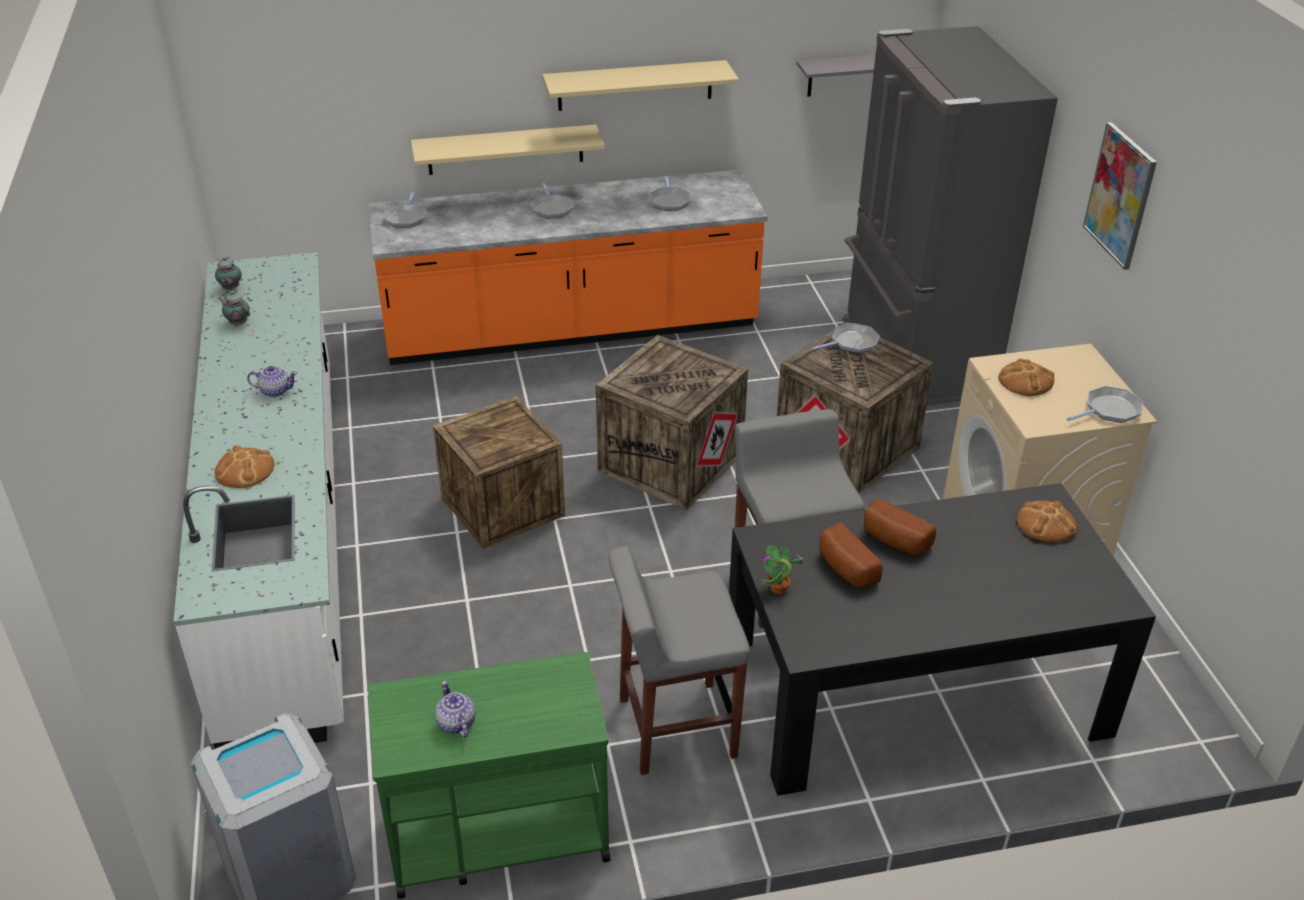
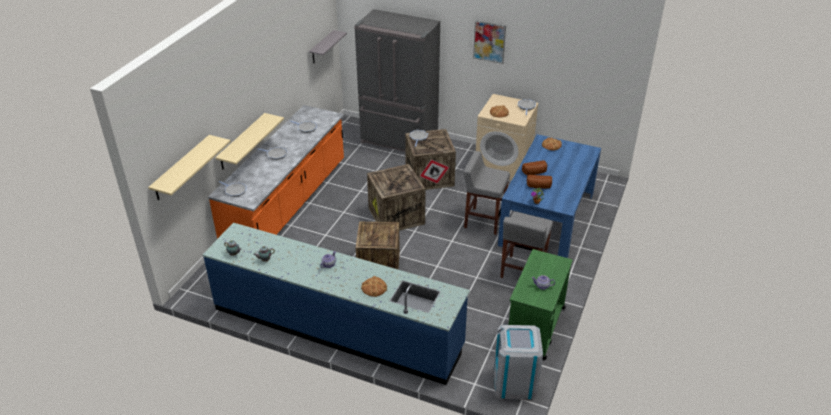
camera: 55 degrees left, 0 degrees up
white counter [173,252,344,749] -> blue counter [203,222,470,385]
beige shelf [542,60,739,111] -> beige shelf moved to [148,135,231,200]
black dining table [729,483,1156,796] -> blue dining table [498,134,601,258]

